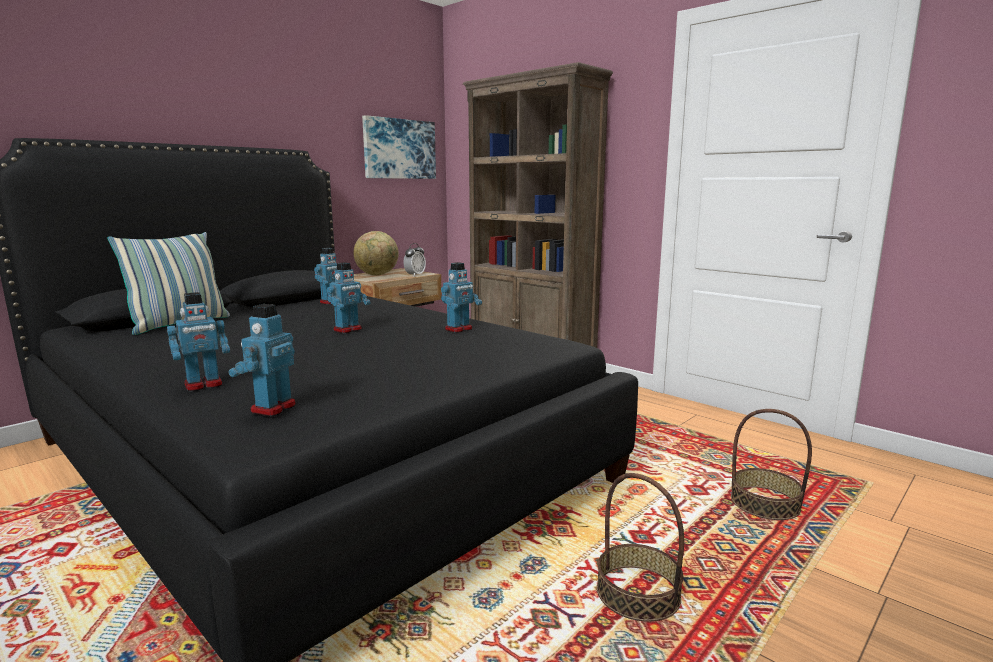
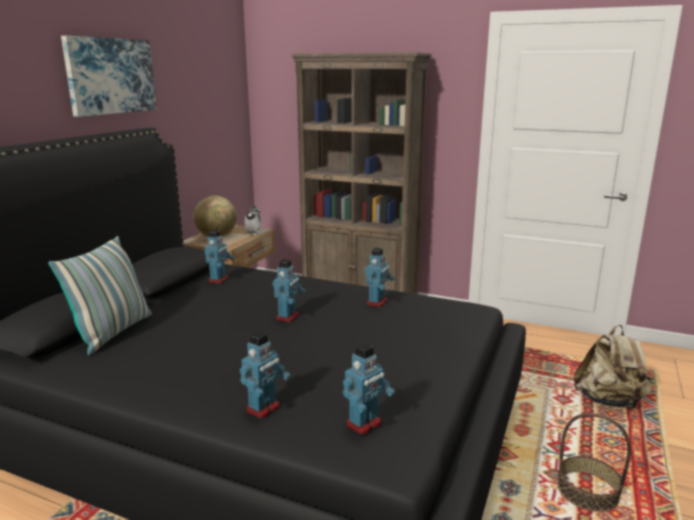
camera: 20 degrees left, 5 degrees up
toy robot [229,304,296,417] -> toy robot turned 135 degrees counterclockwise [343,343,395,435]
picture [362,115,436,179] -> picture moved to [61,36,157,117]
basket [731,409,812,520] -> beige backpack [574,325,651,409]

